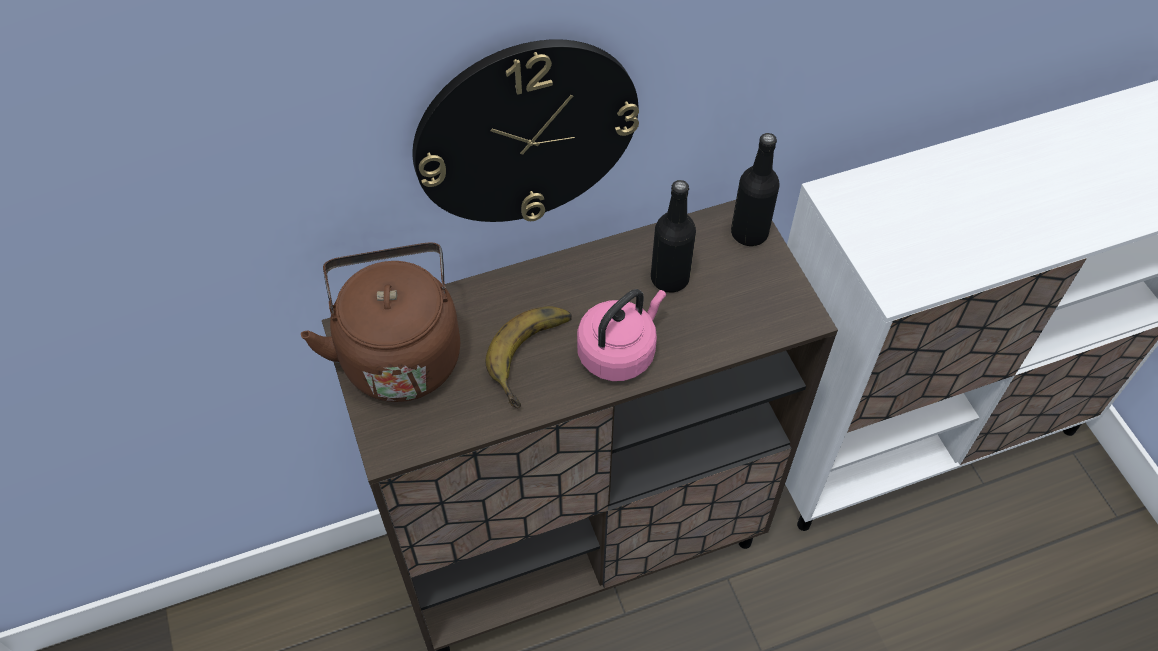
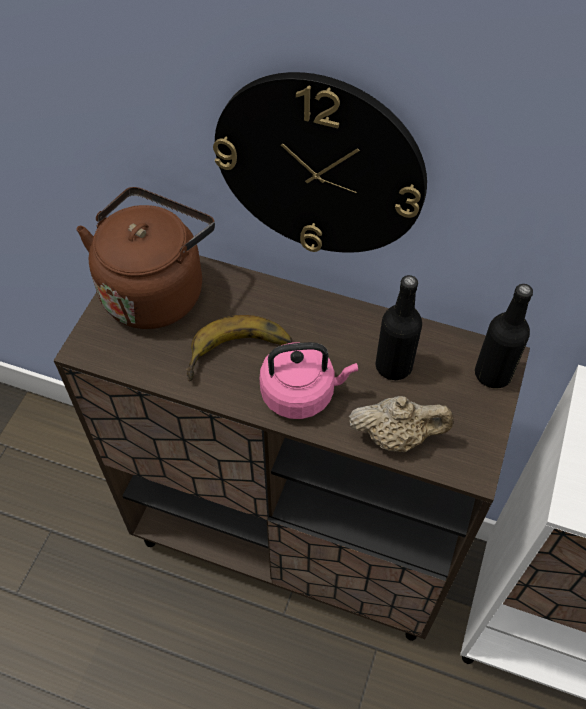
camera: 40 degrees right, 0 degrees up
none -> beige teapot [349,396,454,452]

